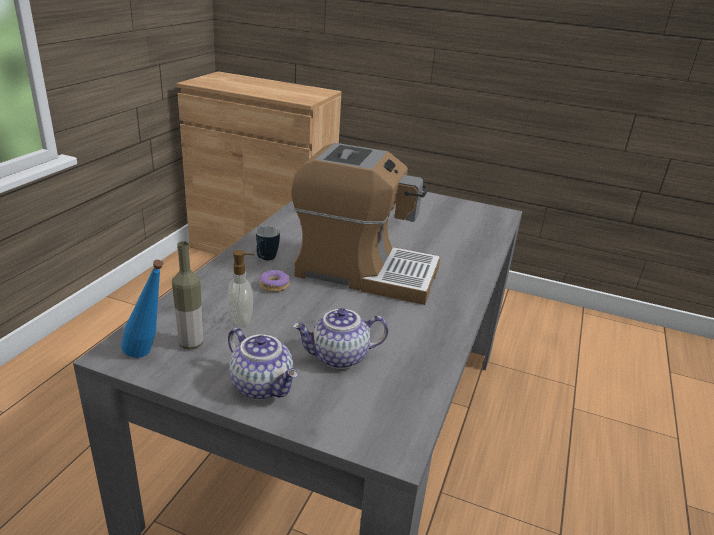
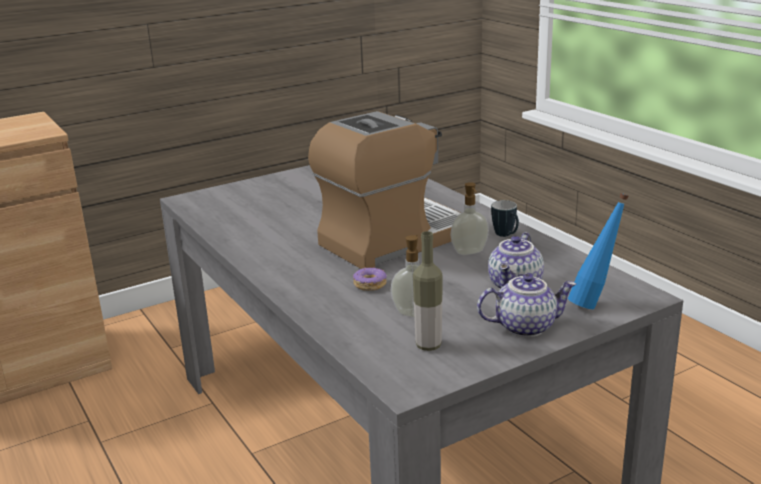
camera: 50 degrees left, 5 degrees down
blue bottle [121,260,163,358] -> blue bottle moved to [568,193,629,309]
mug [256,226,280,260] -> mug moved to [491,200,519,237]
none -> soap dispenser [451,182,489,255]

